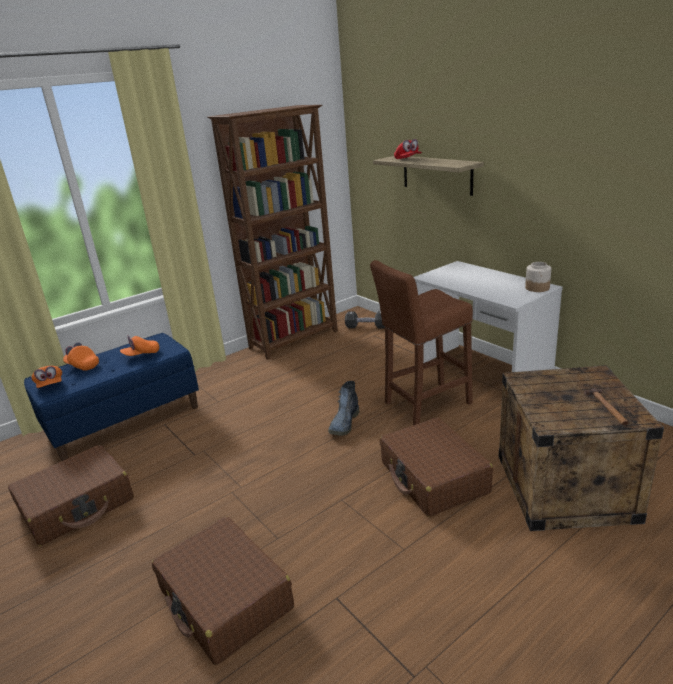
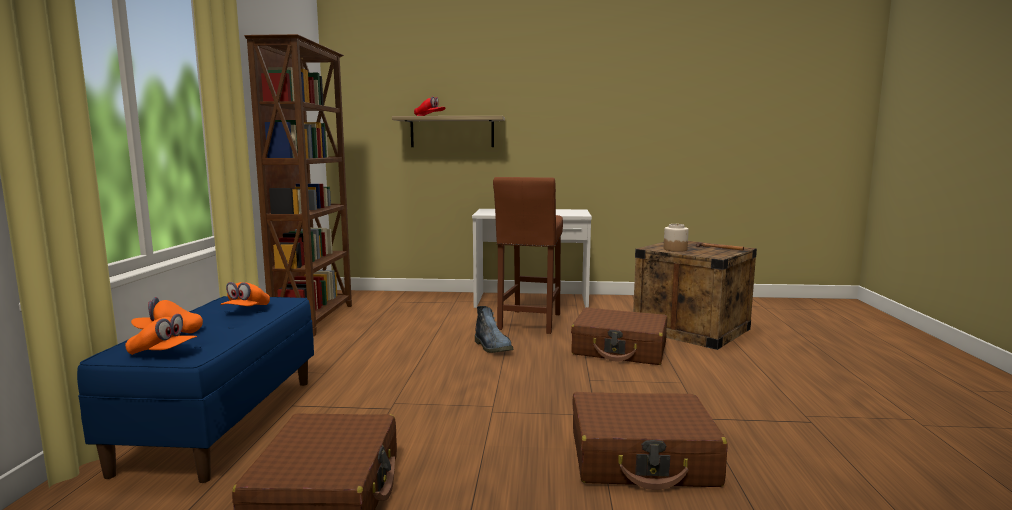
camera: 50 degrees left, 15 degrees down
black dumbbell [345,311,385,328] -> none
jar [525,262,551,292] -> jar moved to [664,224,689,252]

